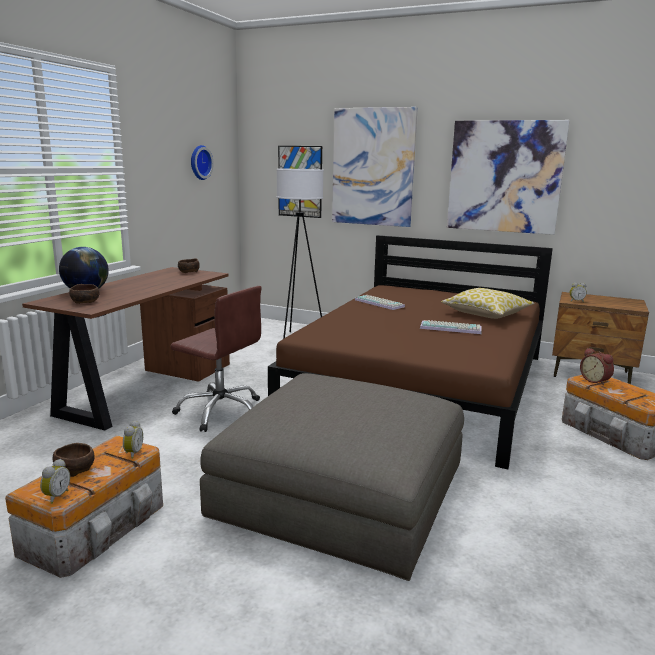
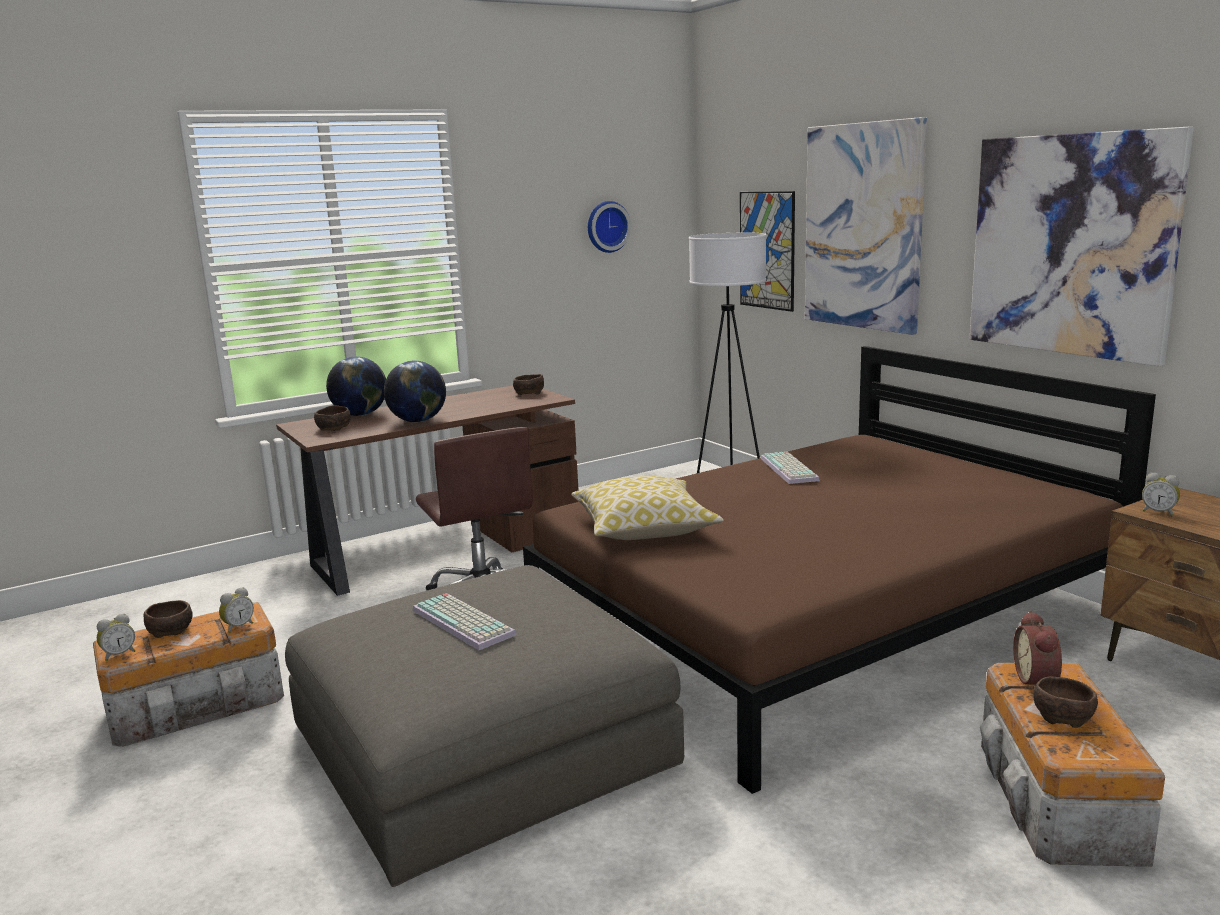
camera: 35 degrees right, 0 degrees up
keyboard [420,320,482,334] -> keyboard moved to [413,593,516,650]
pillow [441,288,534,319] -> pillow moved to [571,476,724,540]
none -> globe [384,361,446,422]
none -> brown bowl [1033,676,1098,728]

